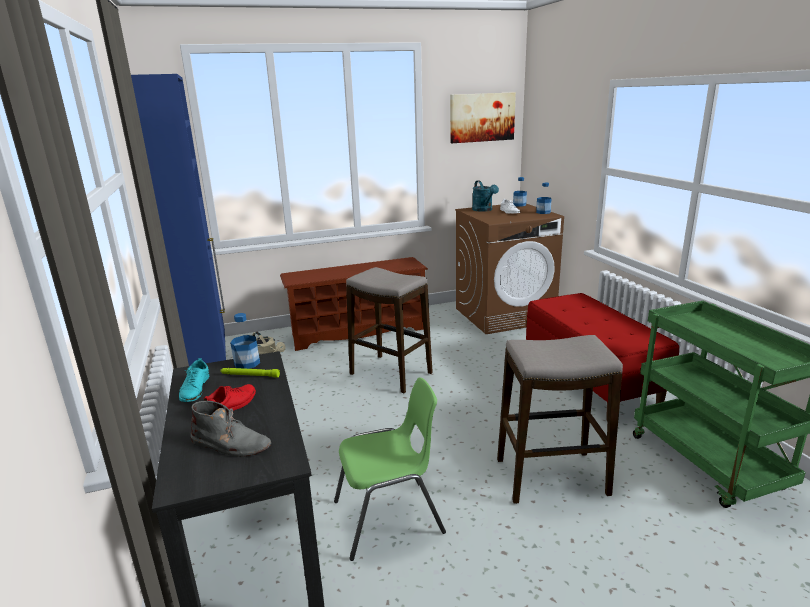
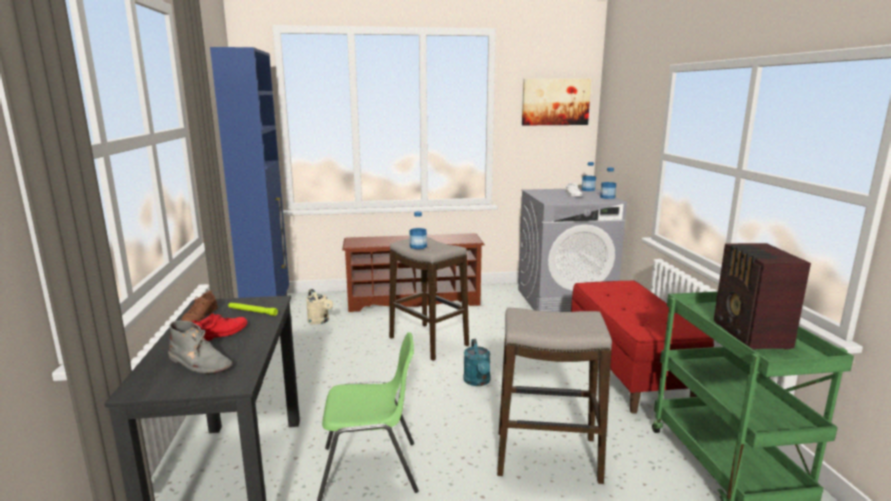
camera: 10 degrees right, 5 degrees down
turquoise shoe [179,358,209,402] -> brown shoe [181,291,218,322]
bottle [230,313,260,369] -> bottle moved to [409,211,427,249]
brown washing machine [455,204,564,334] -> grey washing machine [518,188,627,312]
turquoise watering can [472,180,499,212] -> turquoise watering can moved to [464,339,490,386]
none -> radio [714,243,811,350]

